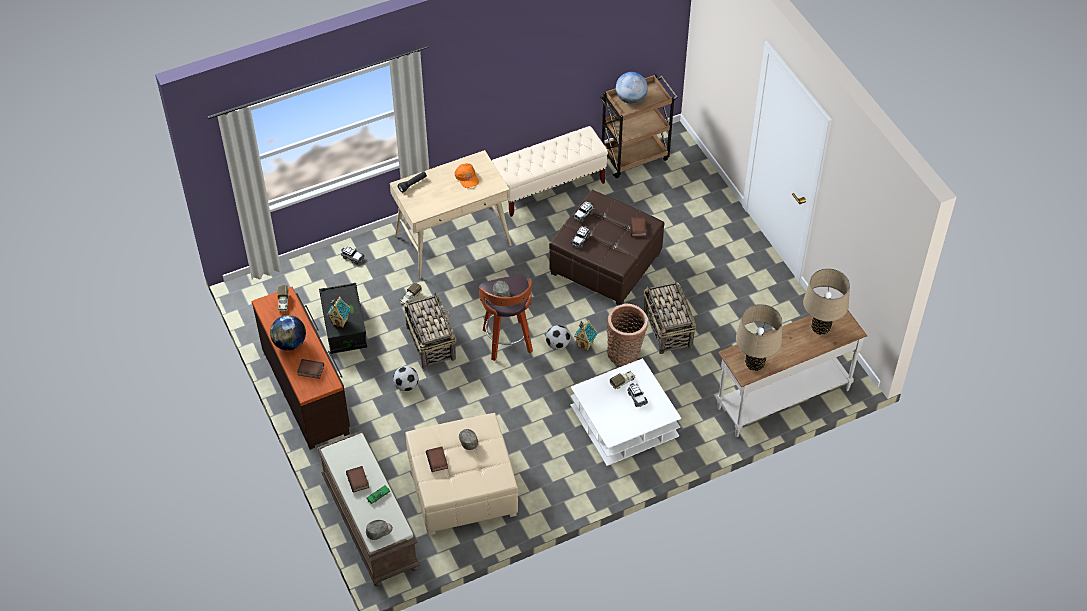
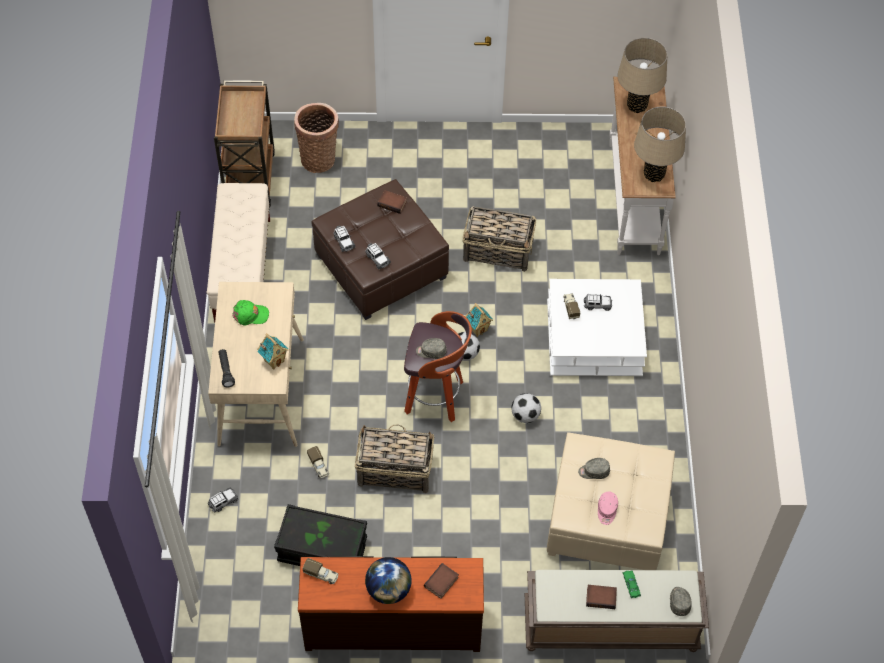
camera: 65 degrees left, 5 degrees up
toy house [327,297,351,328] -> toy house moved to [257,333,288,370]
football [393,366,419,391] -> football moved to [511,393,541,423]
book [426,447,448,472] -> pink cap [598,491,618,525]
orange cap [455,163,479,188] -> green cap [232,300,269,326]
basket [607,304,648,366] -> basket moved to [294,103,339,173]
globe [616,72,648,104] -> none

